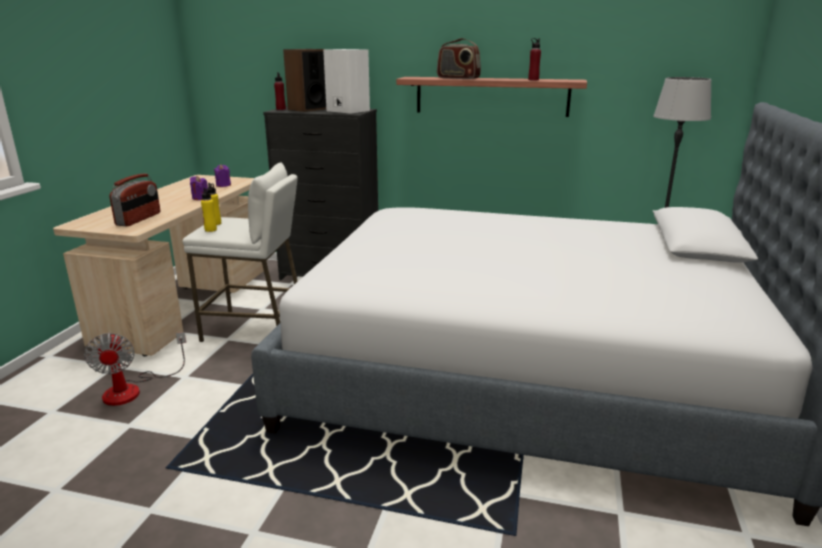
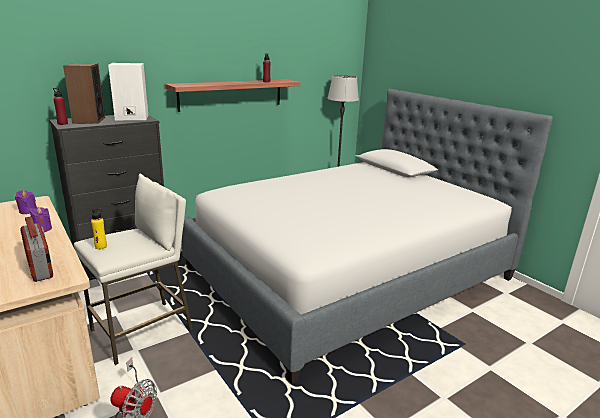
camera: 50 degrees left, 0 degrees up
yellow bottle [201,188,217,232] -> none
radio [437,38,481,79] -> none

